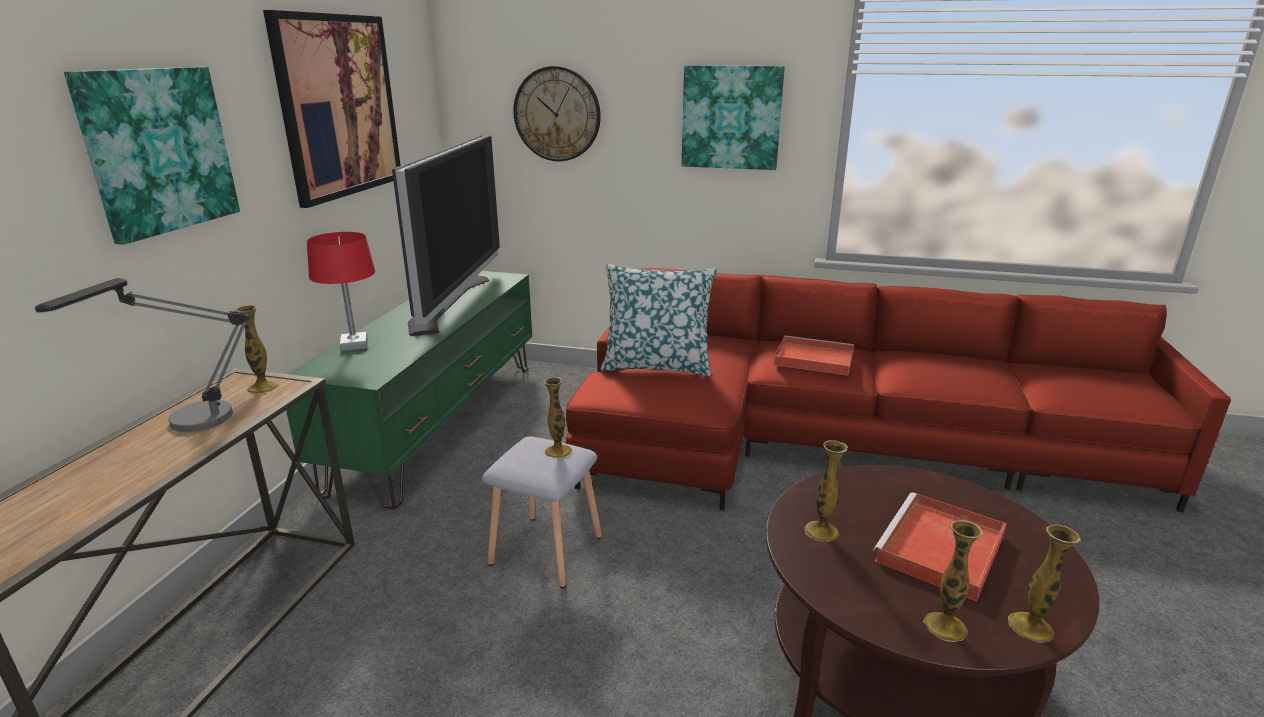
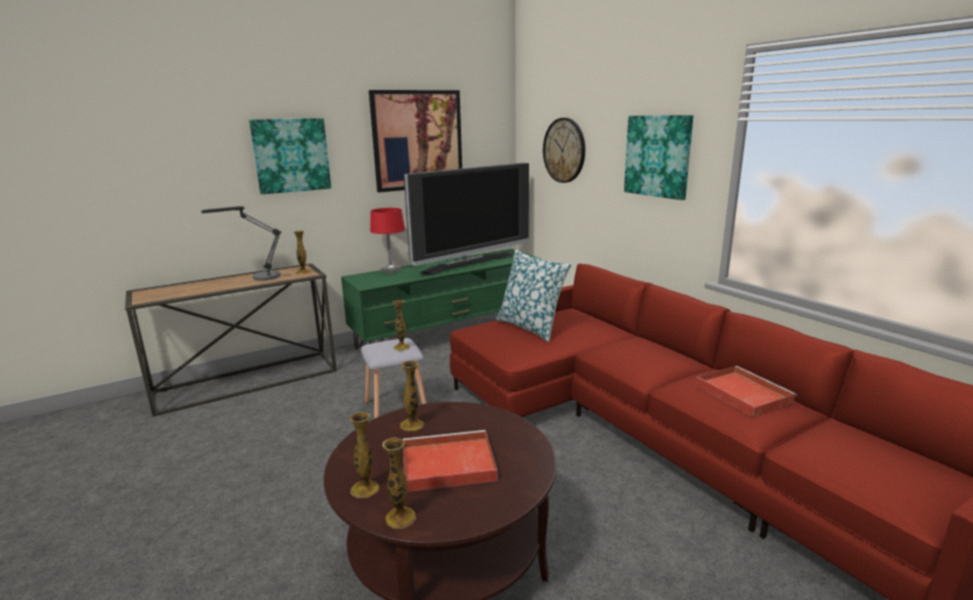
camera: 45 degrees right, 5 degrees down
red tray [774,336,854,376] -> red tray moved to [696,366,797,417]

